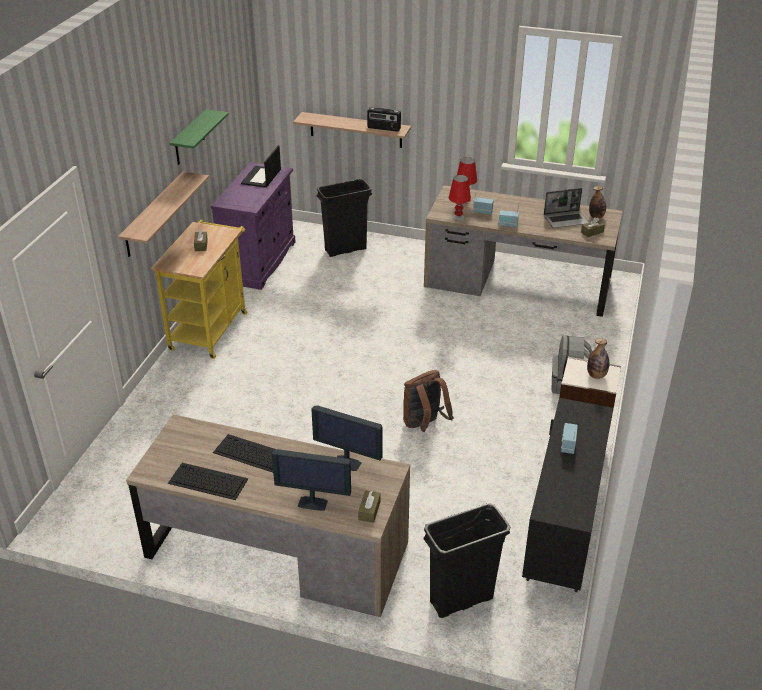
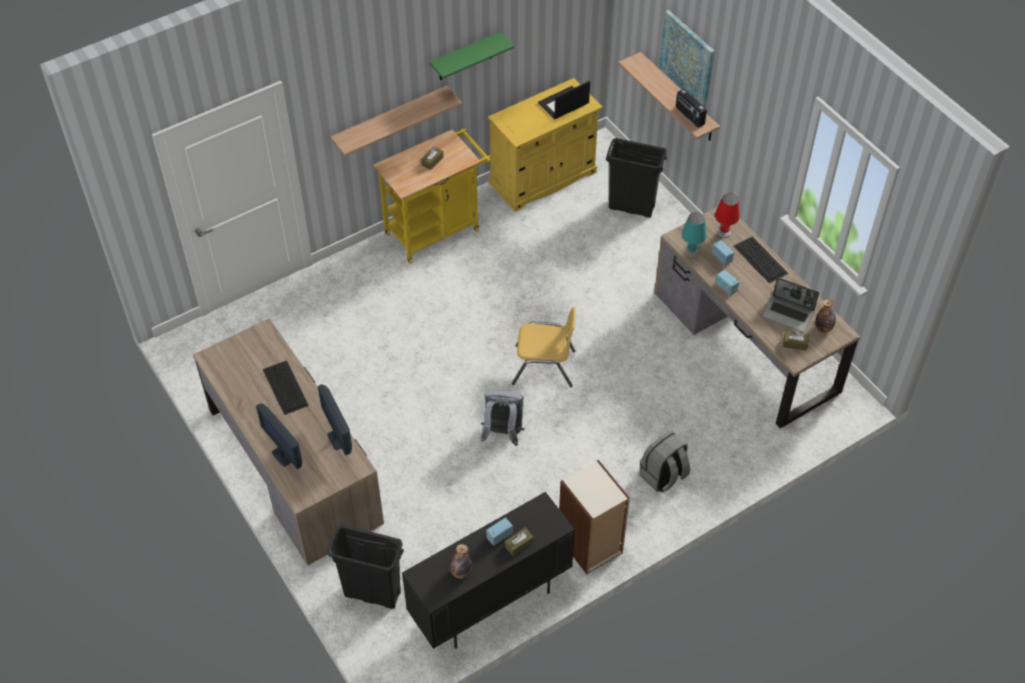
camera: 40 degrees right, 15 degrees up
keyboard [168,463,248,500] -> keyboard moved to [733,237,788,283]
purple cabinet [211,162,295,290] -> yellow cabinet [488,78,603,212]
brown tissue box [358,490,381,523] -> brown tissue box moved to [505,527,534,556]
brown backpack [403,370,454,432] -> grey backpack [481,390,524,446]
red table lamp [449,175,471,221] -> turquoise table lamp [682,212,707,257]
bottle [587,338,609,379] -> bottle moved to [450,544,472,579]
none -> yellow chair [512,307,576,388]
none -> picture [659,10,715,108]

